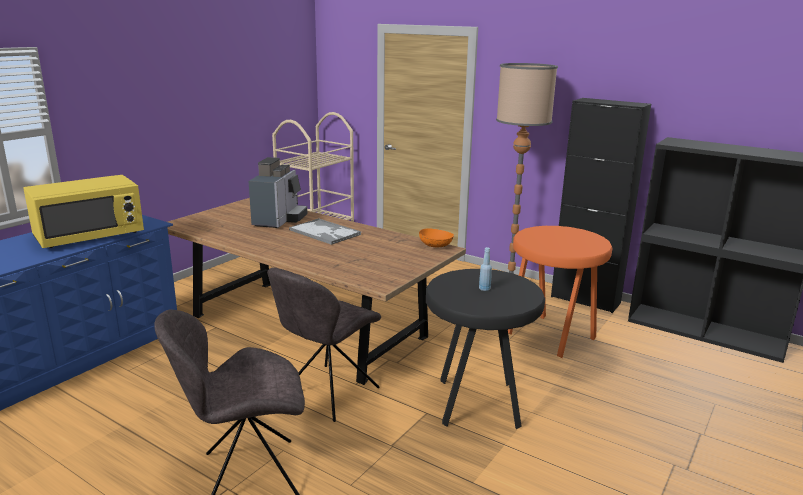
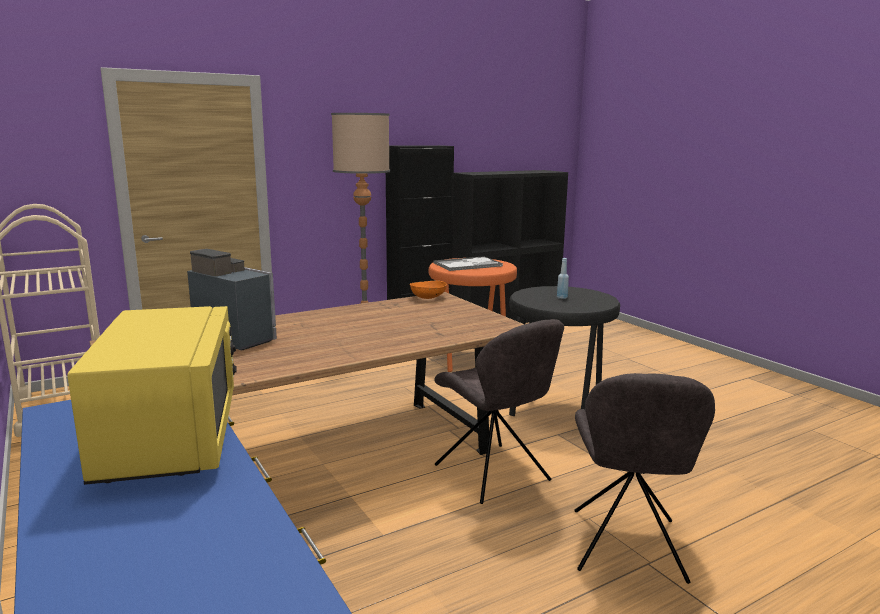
camera: 65 degrees left, 5 degrees down
tray [289,218,361,245] -> tray moved to [433,256,503,271]

